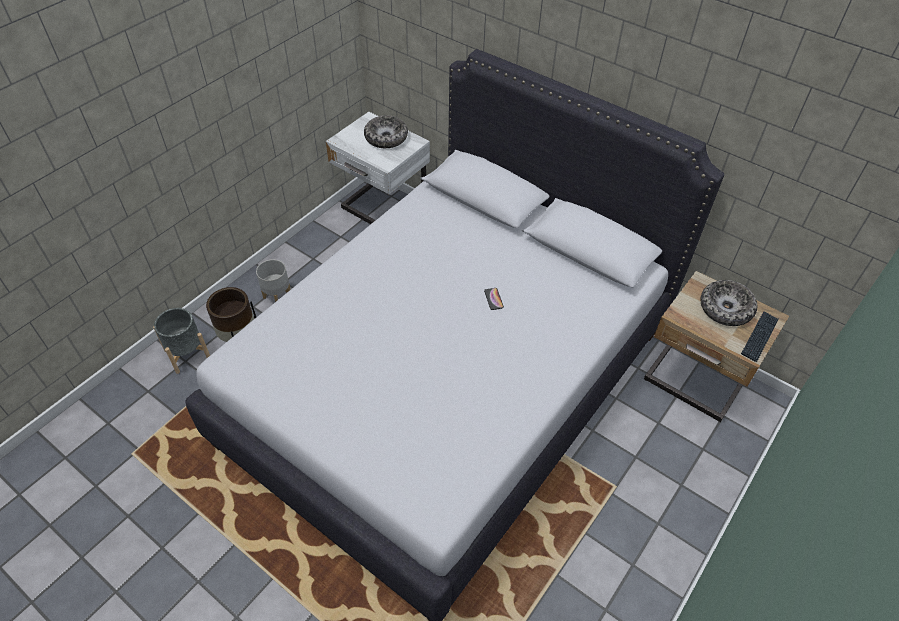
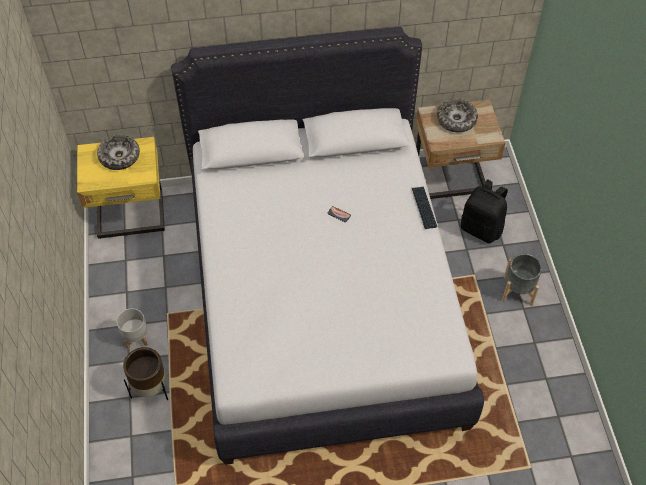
camera: 45 degrees left, 5 degrees up
grey planter [153,308,210,374] -> grey planter moved to [502,254,542,306]
white nightstand [326,112,430,224] -> yellow nightstand [77,137,165,239]
keyboard [741,311,778,362] -> keyboard moved to [412,187,437,229]
none -> black backpack [461,179,508,243]

